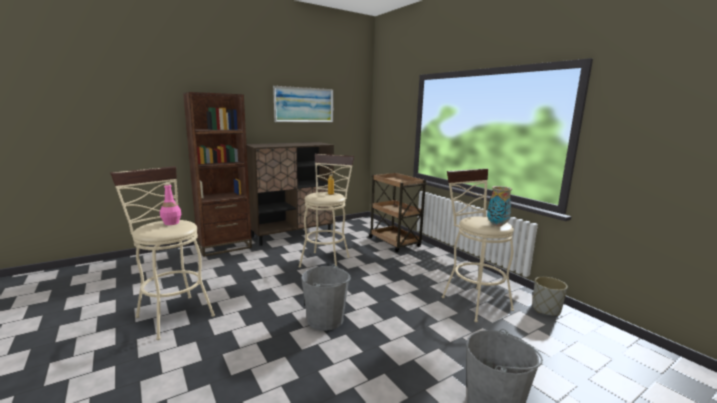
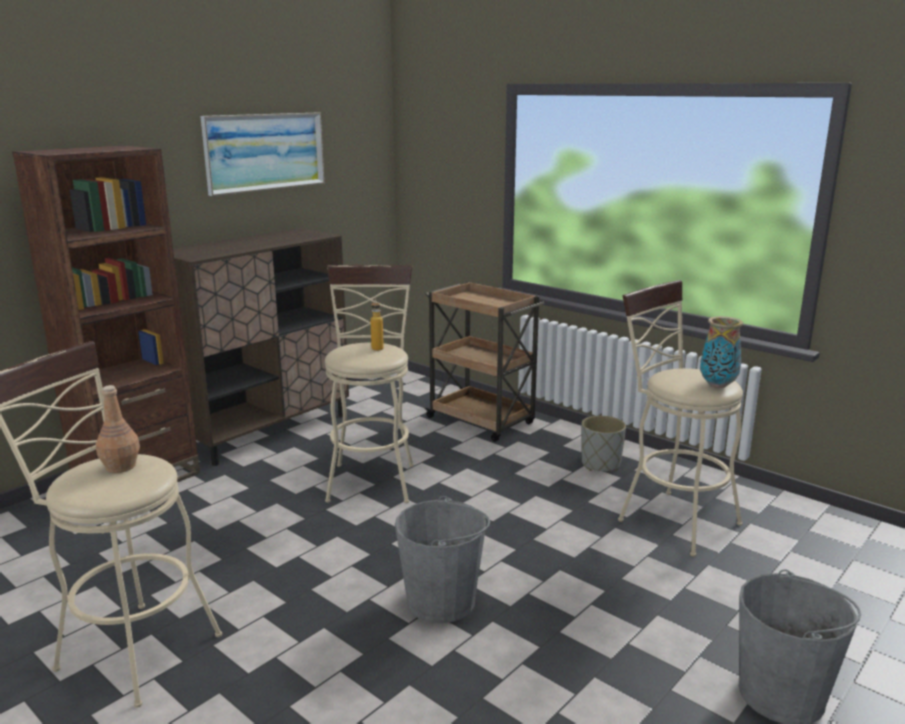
camera: 15 degrees left, 5 degrees up
pink bottle [160,183,181,225] -> brown bottle [96,385,140,473]
grey planter [533,277,568,316] -> grey planter moved to [581,416,626,471]

